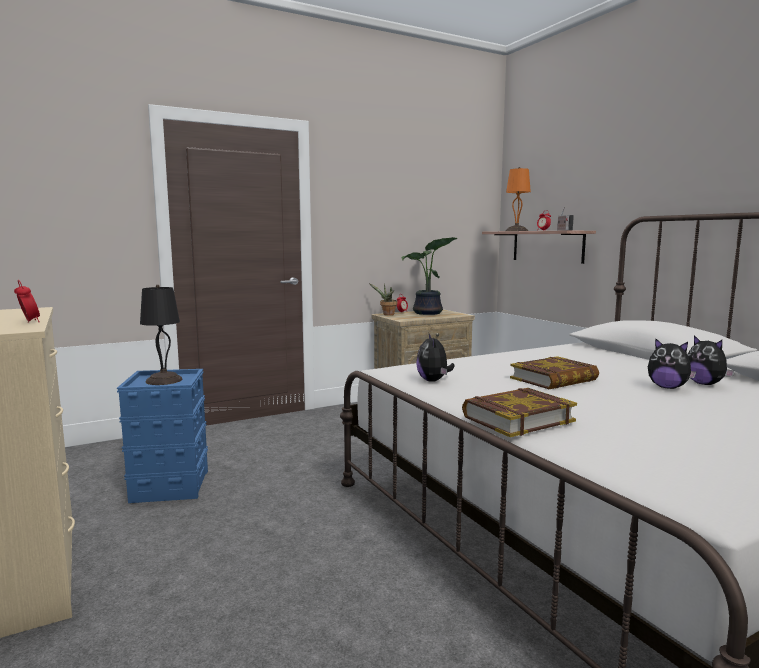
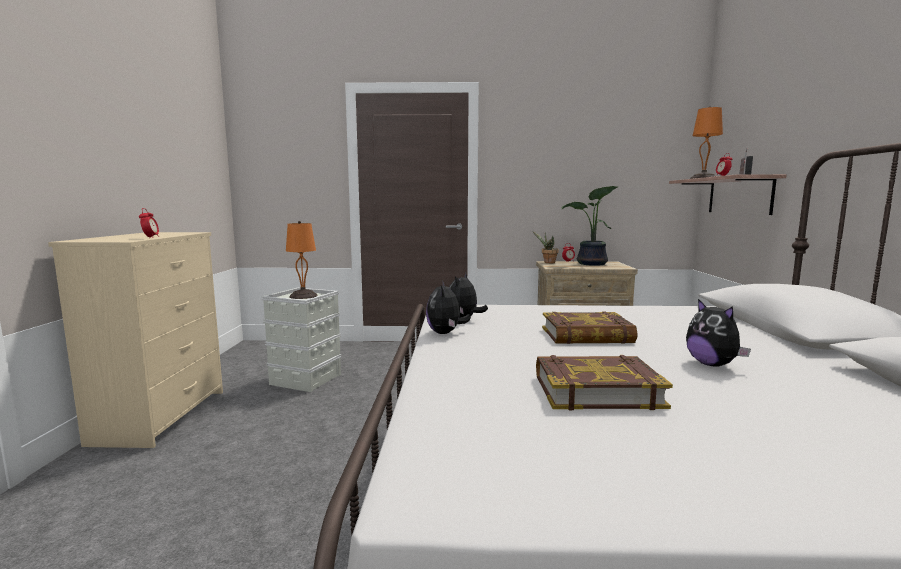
camera: 30 degrees right, 0 degrees up
blue storage box [117,369,208,503] -> grey storage box [262,288,342,392]
black table lamp [140,285,183,385] -> orange table lamp [286,221,318,299]
book [462,388,577,437] -> book moved to [536,355,673,410]
plush toy [687,335,735,385] -> plush toy moved to [426,280,471,334]

